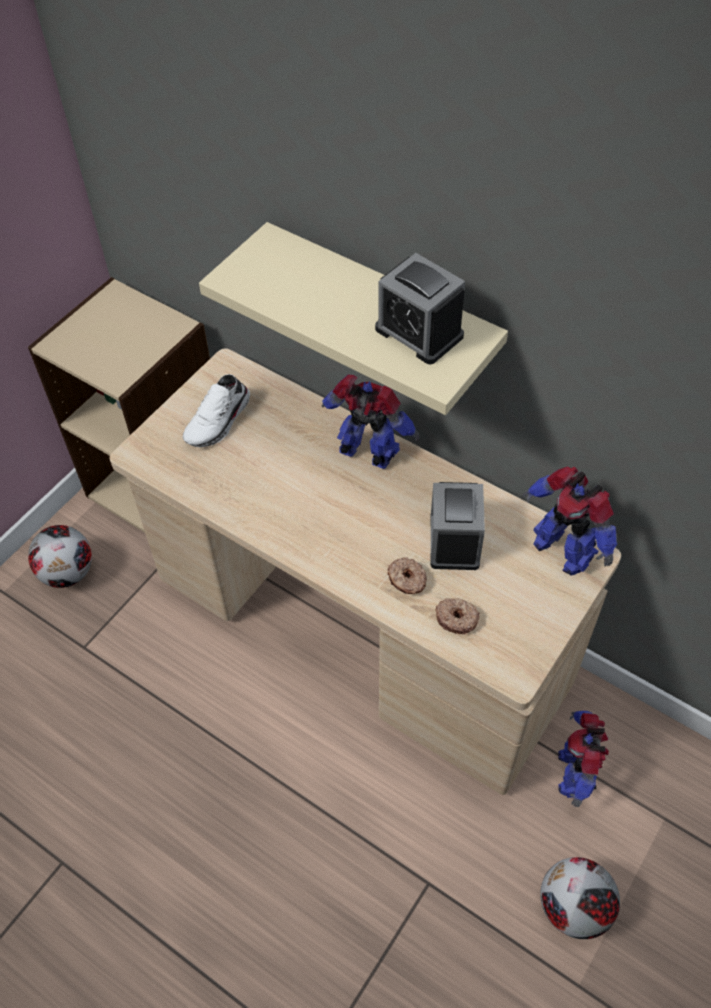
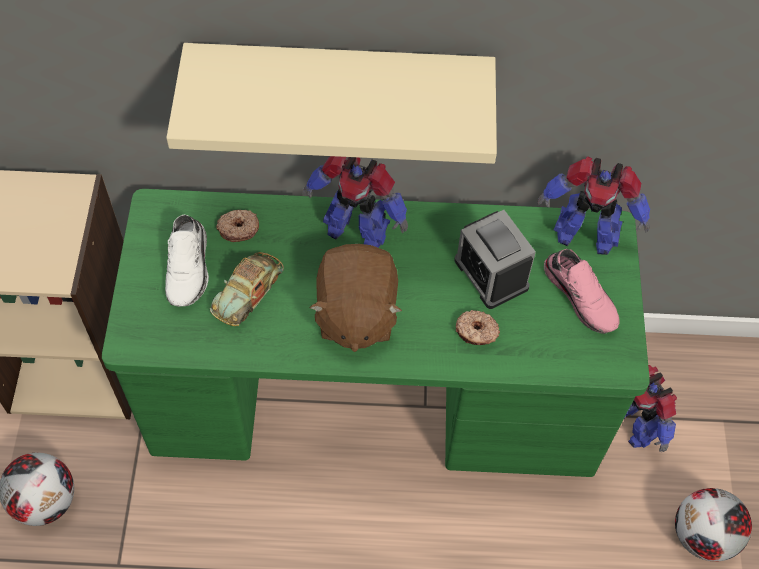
camera: 35 degrees left, 5 degrees up
beige desk [109,349,621,795] -> green desk [102,189,650,477]
toy robot [322,374,419,469] -> toy robot turned 150 degrees counterclockwise [302,156,408,247]
alarm clock [375,253,465,365] -> none
donut [435,598,480,634] -> donut moved to [216,210,259,242]
none -> toy car [210,252,284,326]
none -> brown plush toy [309,244,402,352]
none -> pink shoe [544,249,619,334]

